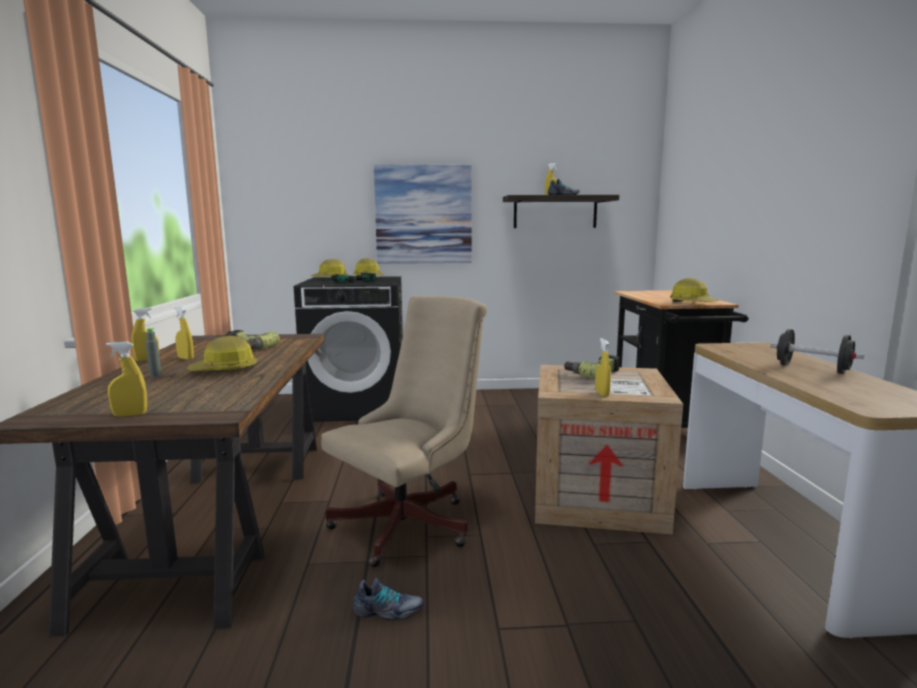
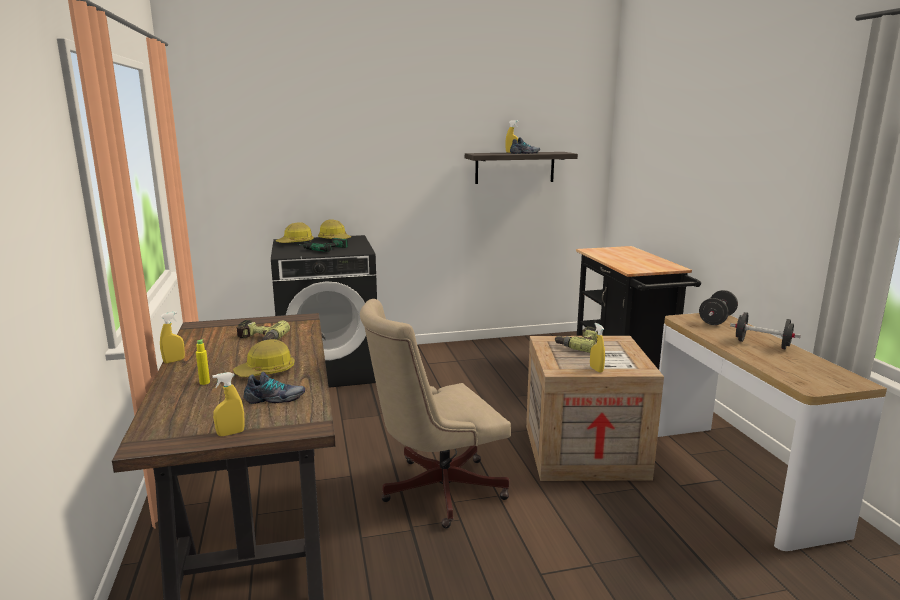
camera: 10 degrees left, 5 degrees up
grey bottle [145,328,162,377] -> yellow bottle [196,339,210,385]
yellow spray bottle [174,307,194,360] -> none
beige office chair [321,296,487,567] -> beige office chair turned 150 degrees counterclockwise [360,299,511,528]
shoe [353,578,424,620] -> shoe moved to [244,372,305,404]
picture [374,164,472,264] -> none
hard hat [670,278,718,302] -> none
none -> black dumbbell [699,290,738,325]

